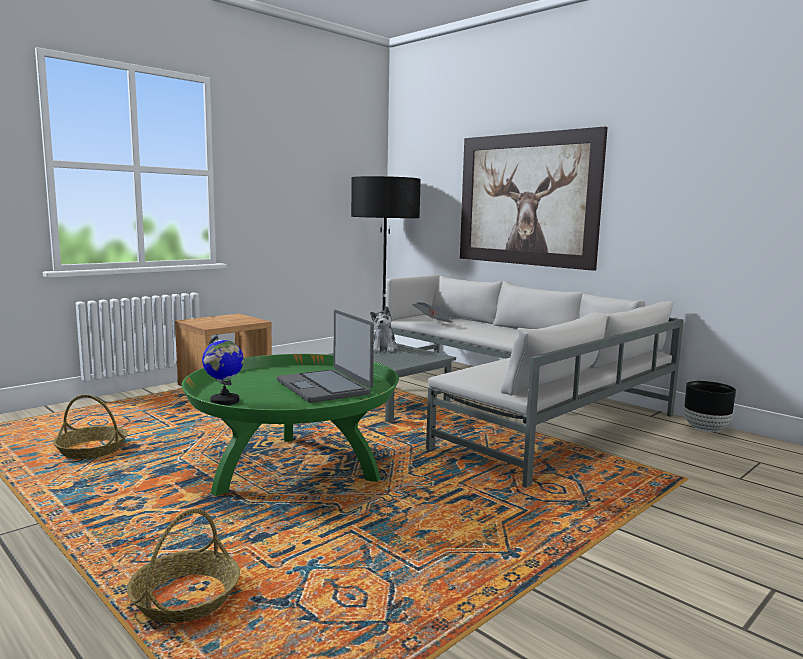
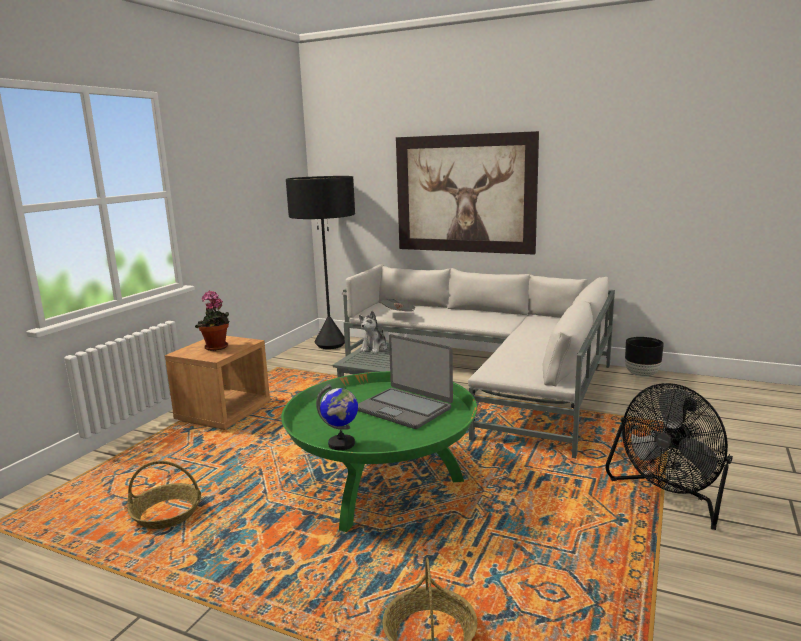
camera: 20 degrees left, 5 degrees up
plush toy [370,306,398,352] -> plush toy turned 45 degrees clockwise [359,311,387,354]
none -> potted plant [195,291,229,351]
none -> black fan [606,383,733,530]

